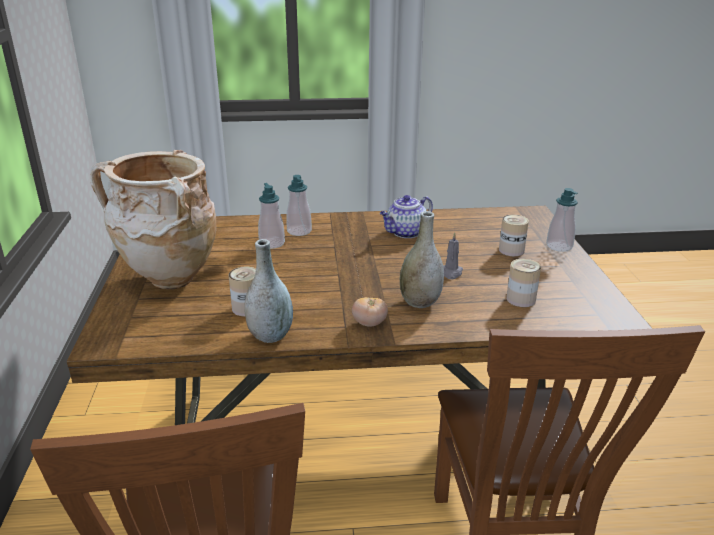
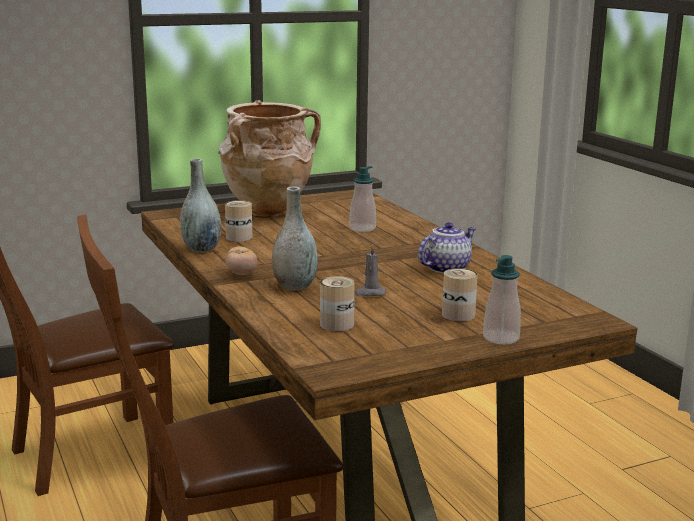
camera: 70 degrees right, 10 degrees down
soap dispenser [286,175,312,236] -> none
teapot [380,195,433,238] -> teapot turned 105 degrees clockwise [418,222,476,274]

